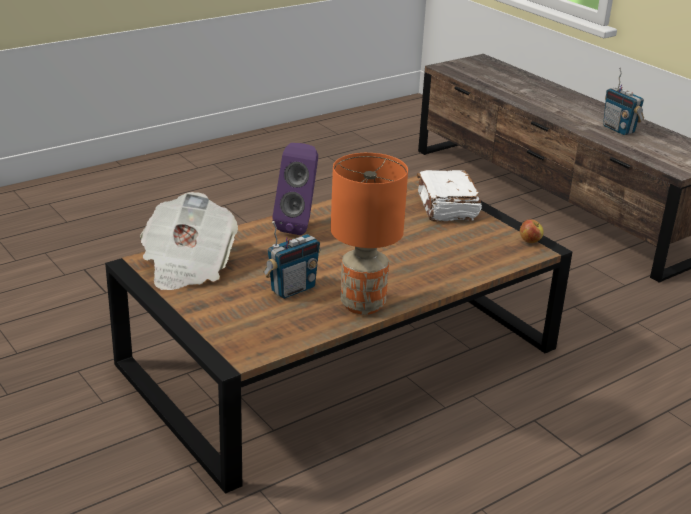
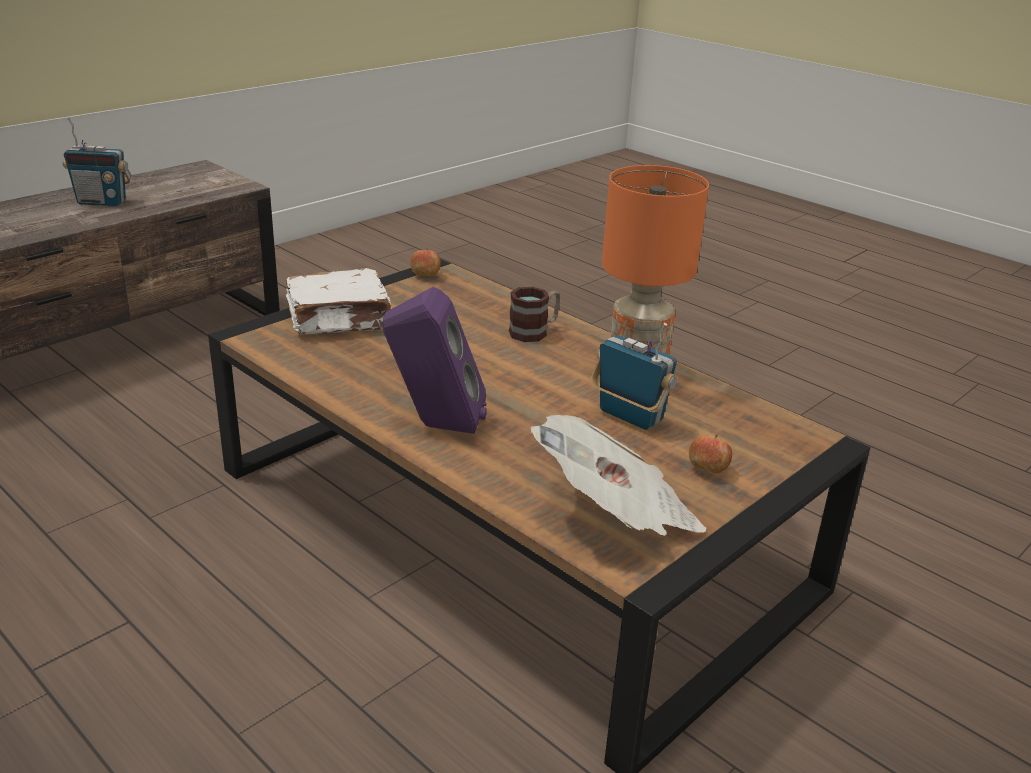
camera: 100 degrees left, 0 degrees up
radio [603,68,644,135] -> radio turned 45 degrees clockwise [63,118,131,206]
none -> mug [509,287,560,342]
none -> apple [689,434,732,473]

